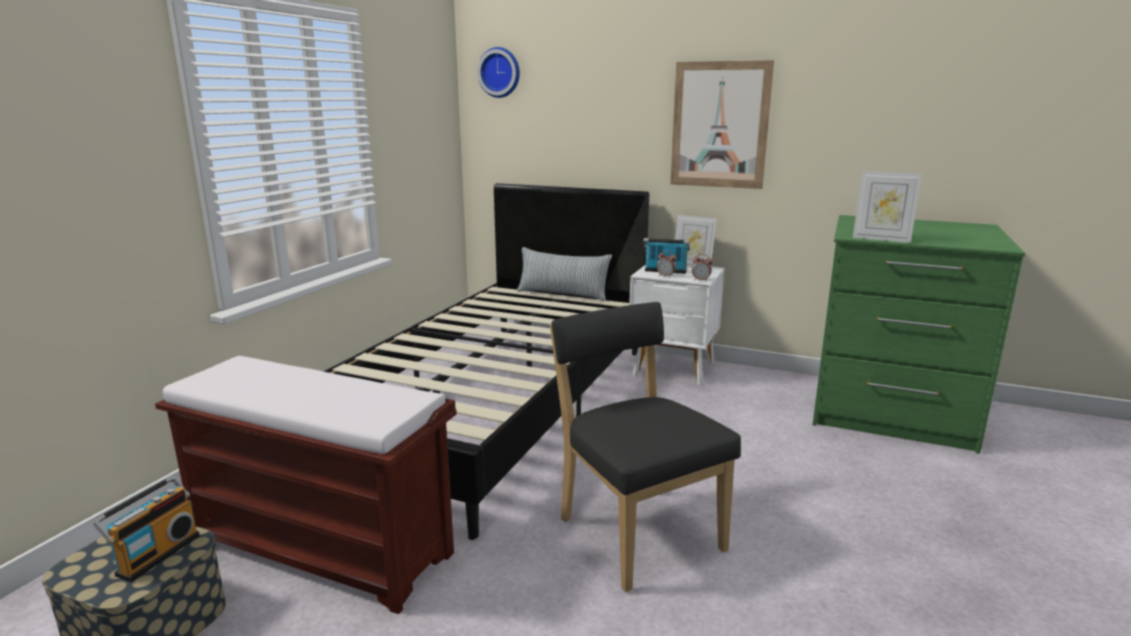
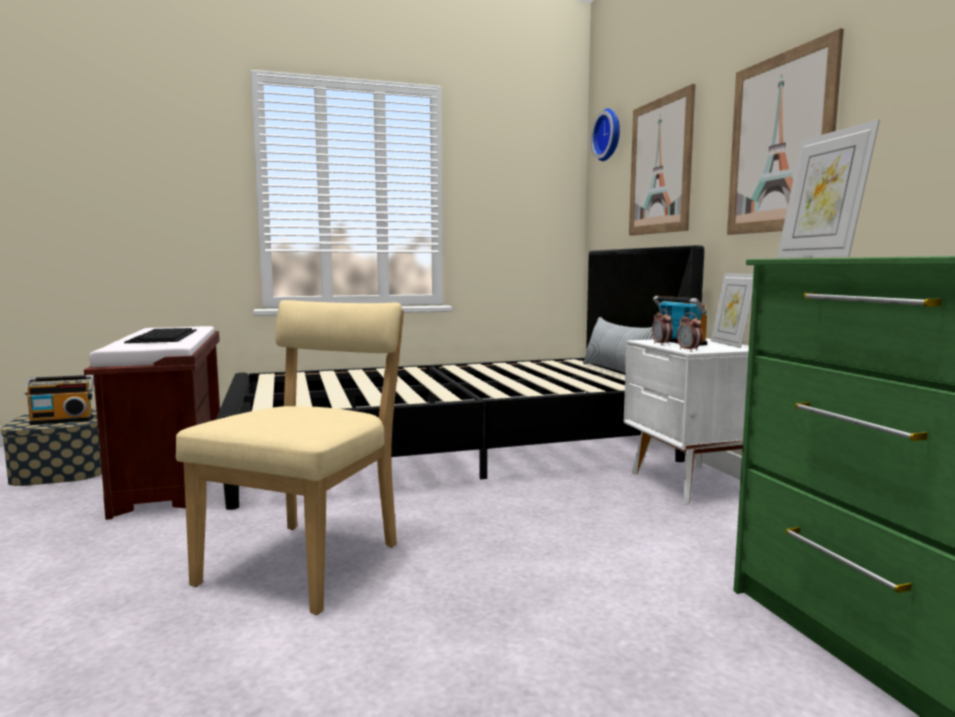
camera: 50 degrees right, 10 degrees down
black chair [550,302,741,592] -> beige chair [176,300,404,615]
none -> keyboard [124,328,197,343]
none -> picture [629,84,695,236]

